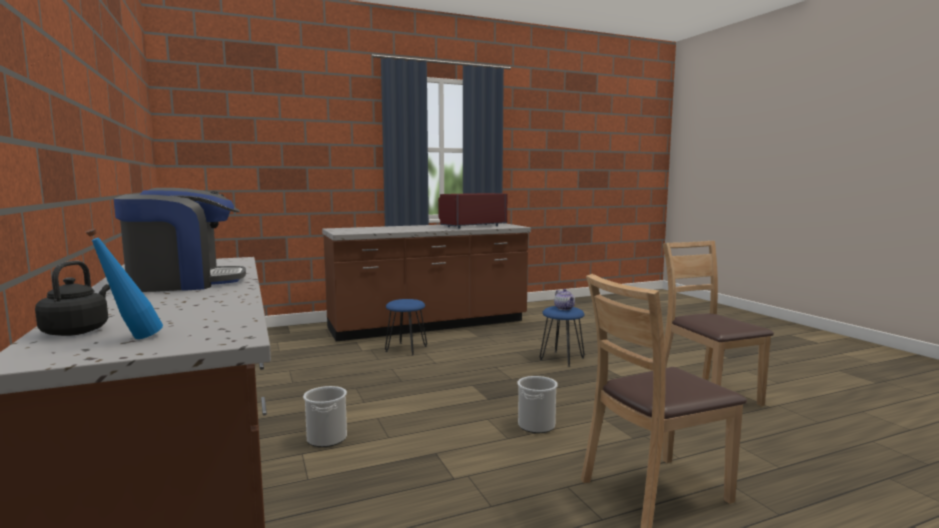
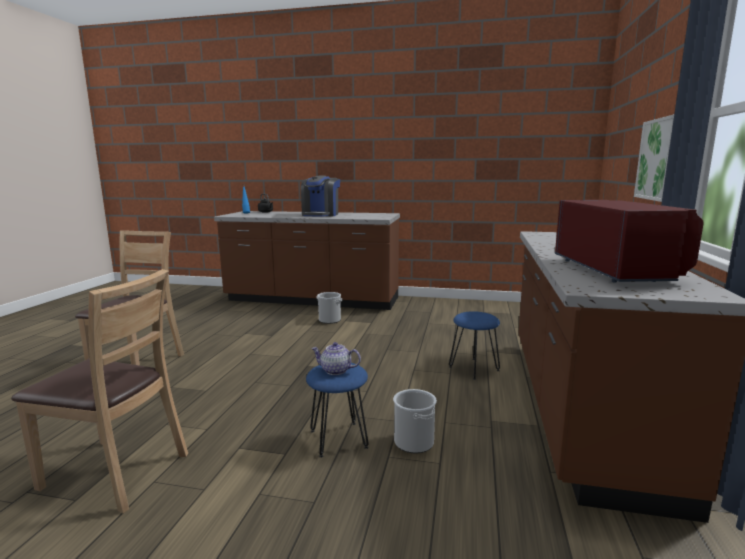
camera: 125 degrees right, 5 degrees up
bucket [517,376,558,433] -> bucket moved to [393,389,437,453]
none -> picture [634,114,674,202]

